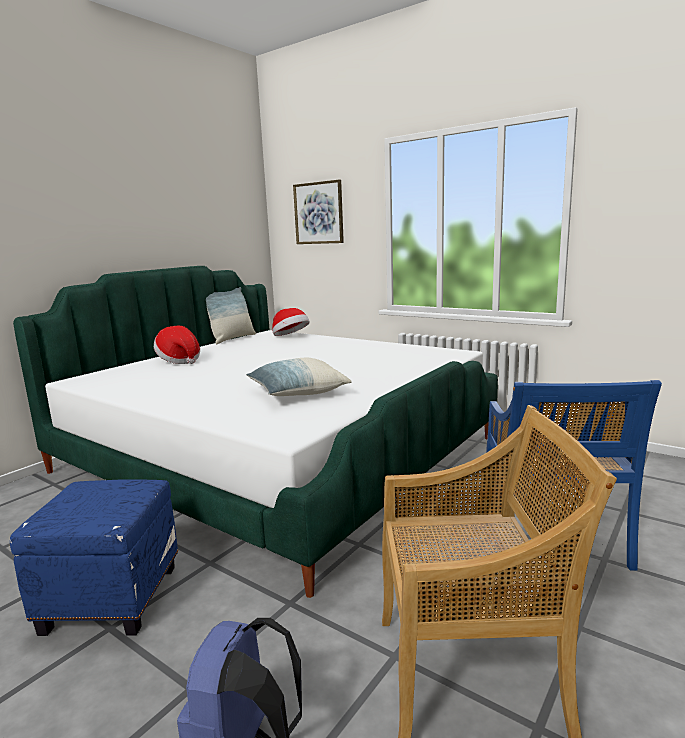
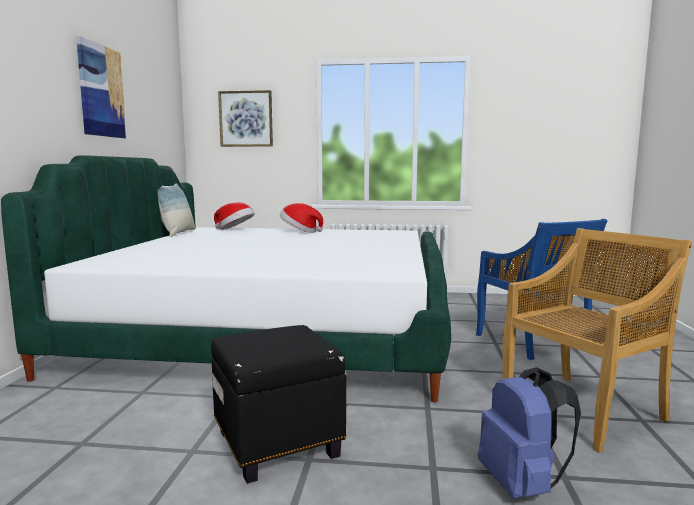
camera: 30 degrees left, 5 degrees down
blue ottoman [10,479,178,636] -> black ottoman [211,325,347,484]
hat [154,326,200,364] -> hat moved to [280,203,323,233]
pillow [246,358,352,396] -> none
none -> picture [76,36,126,138]

